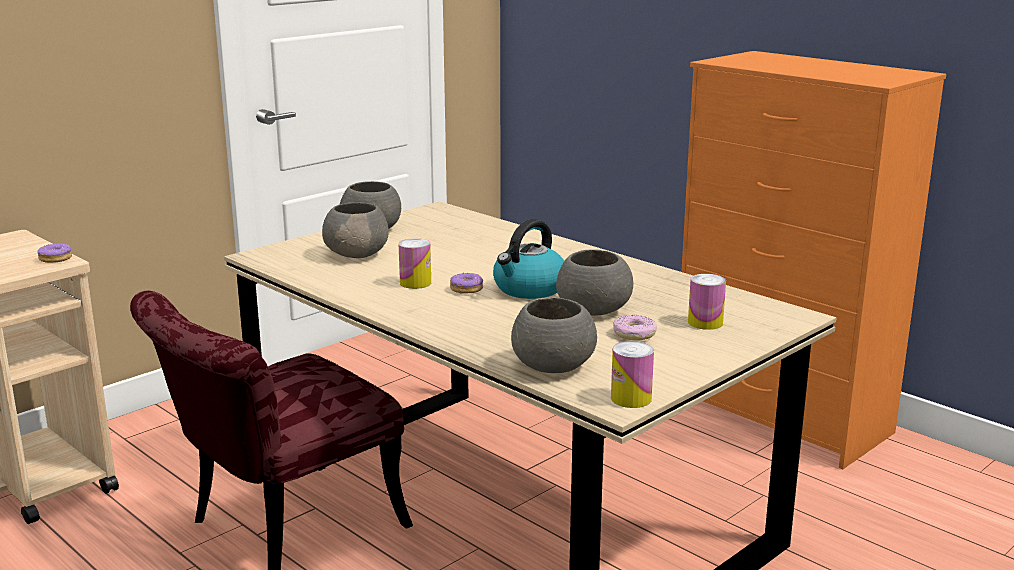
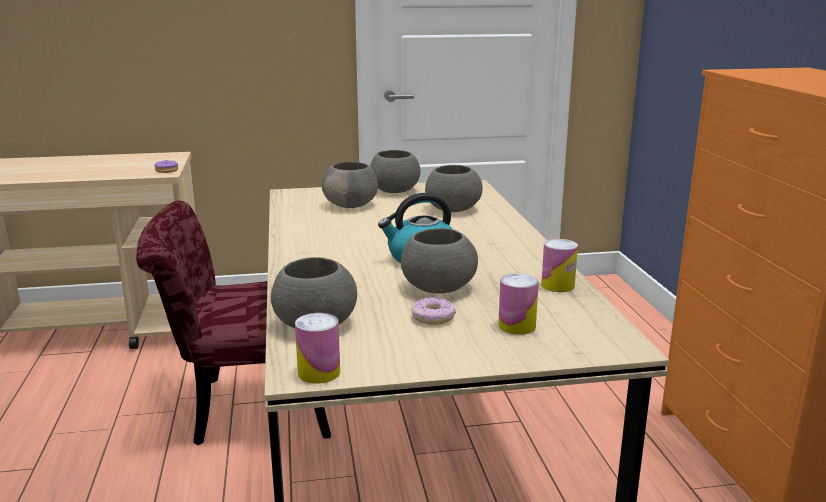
camera: 35 degrees right, 0 degrees up
can [398,238,431,289] -> can moved to [541,239,578,292]
donut [450,272,483,294] -> none
none -> grey bowl [425,165,483,212]

